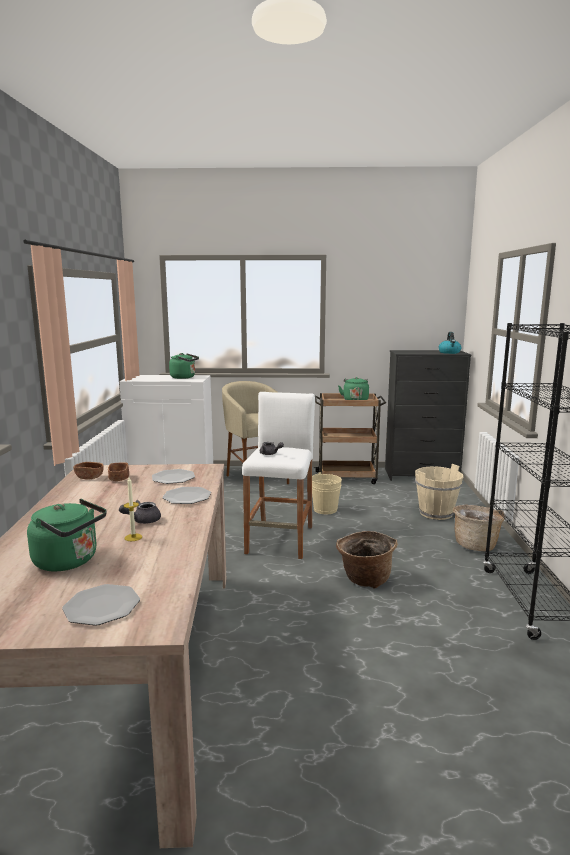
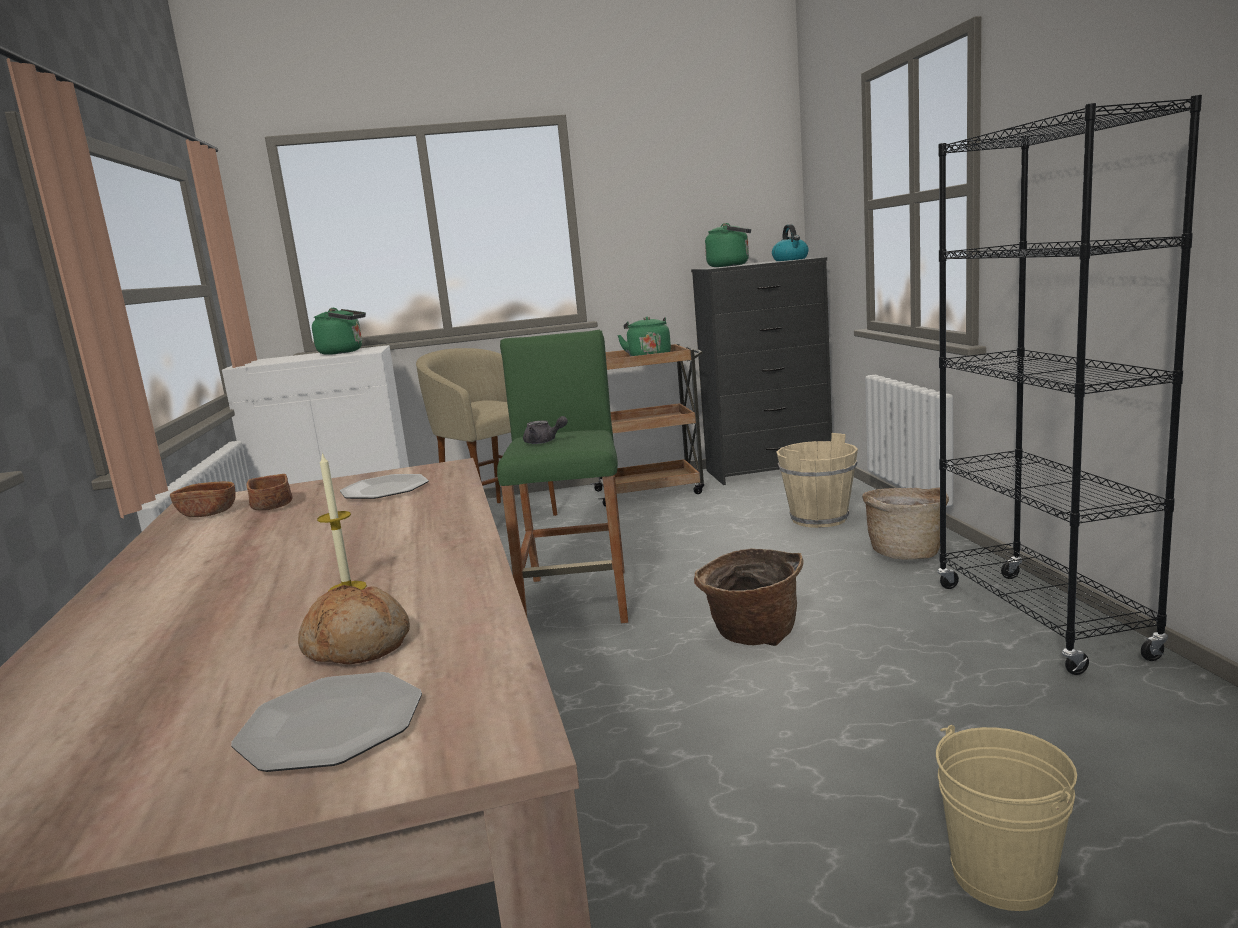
camera: 10 degrees left, 0 degrees up
green kettle [27,499,107,571] -> green kettle moved to [705,223,751,267]
grey teapot [119,500,161,524] -> none
plate [162,487,211,504] -> none
white stool [242,392,315,559] -> green stool [497,330,628,623]
beige bucket [312,472,342,514] -> beige bucket moved to [936,725,1077,911]
none -> bread [298,585,410,664]

